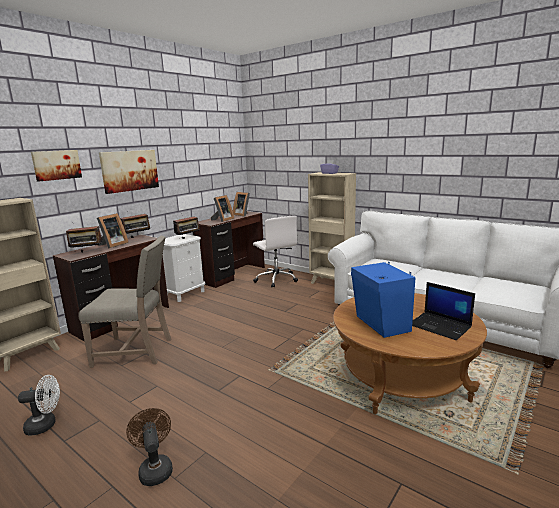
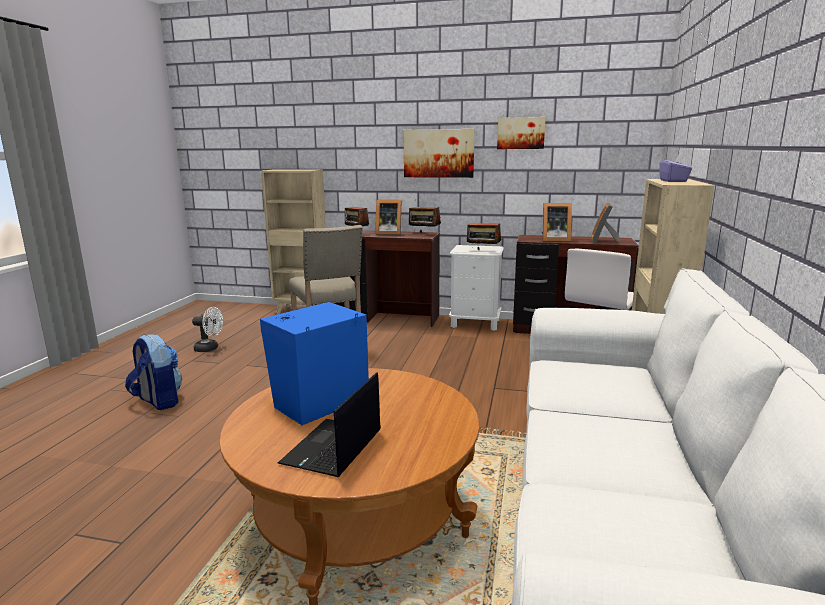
camera: 65 degrees right, 0 degrees up
white fan [18,375,60,436] -> white fan turned 45 degrees counterclockwise [192,307,223,352]
picture [31,150,82,182] -> picture moved to [497,117,546,149]
brown fan [126,408,173,486] -> backpack [125,334,182,410]

